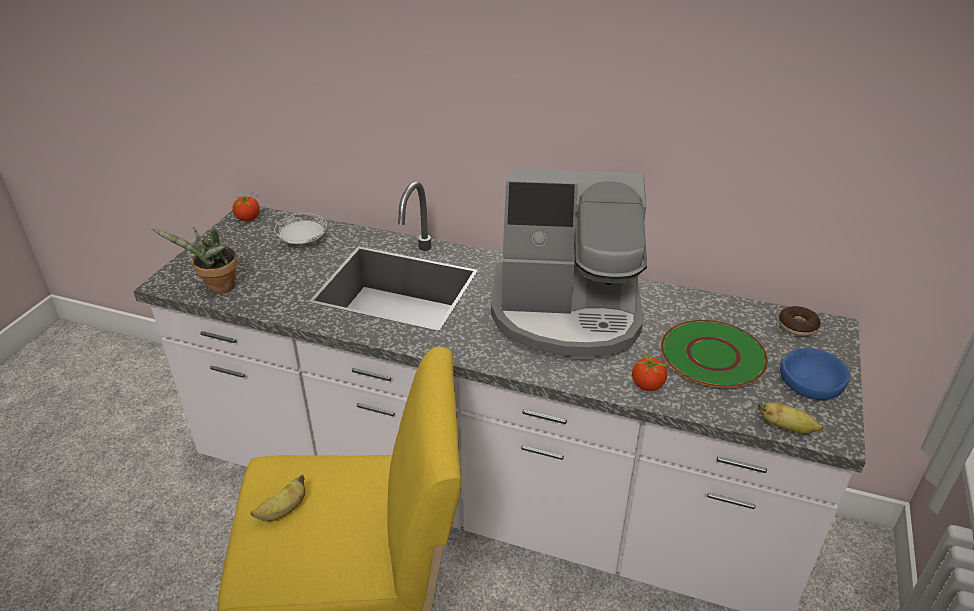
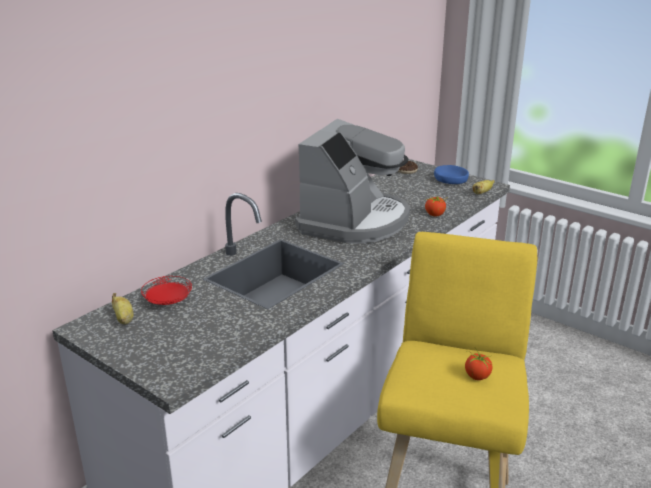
camera: 70 degrees left, 10 degrees down
potted plant [152,227,238,294] -> none
tomato [233,191,259,221] -> tomato moved to [465,348,492,380]
banana [250,475,305,522] -> banana moved to [112,293,133,324]
white plate [274,213,327,244] -> red plate [141,276,192,305]
green plate [661,320,768,388] -> none

